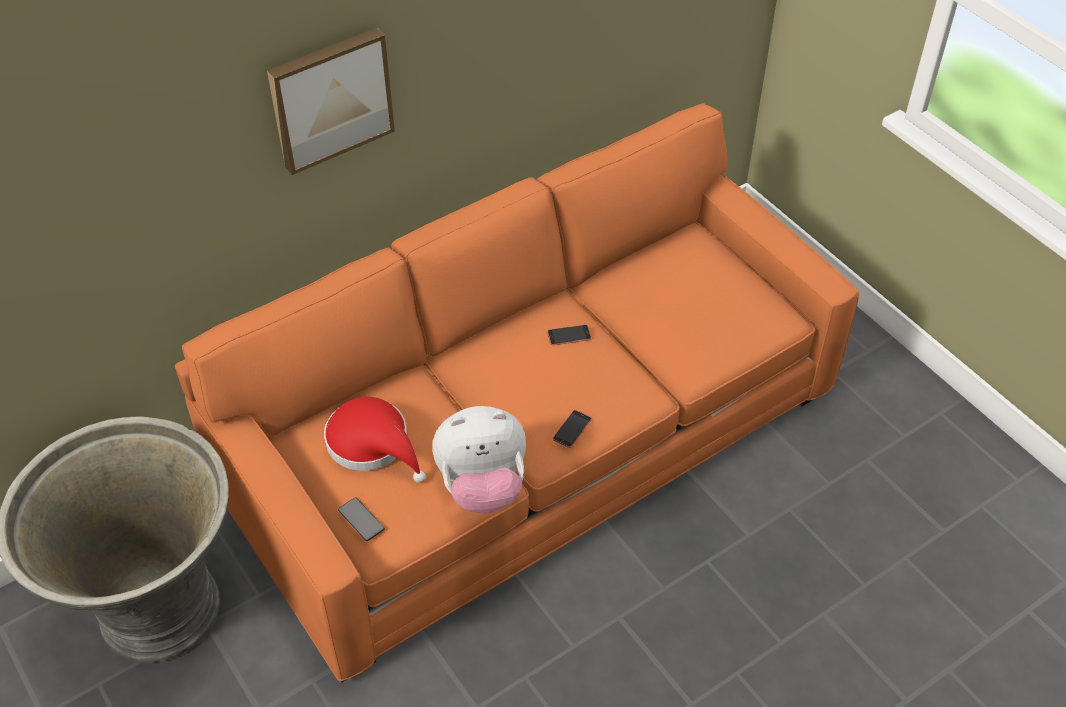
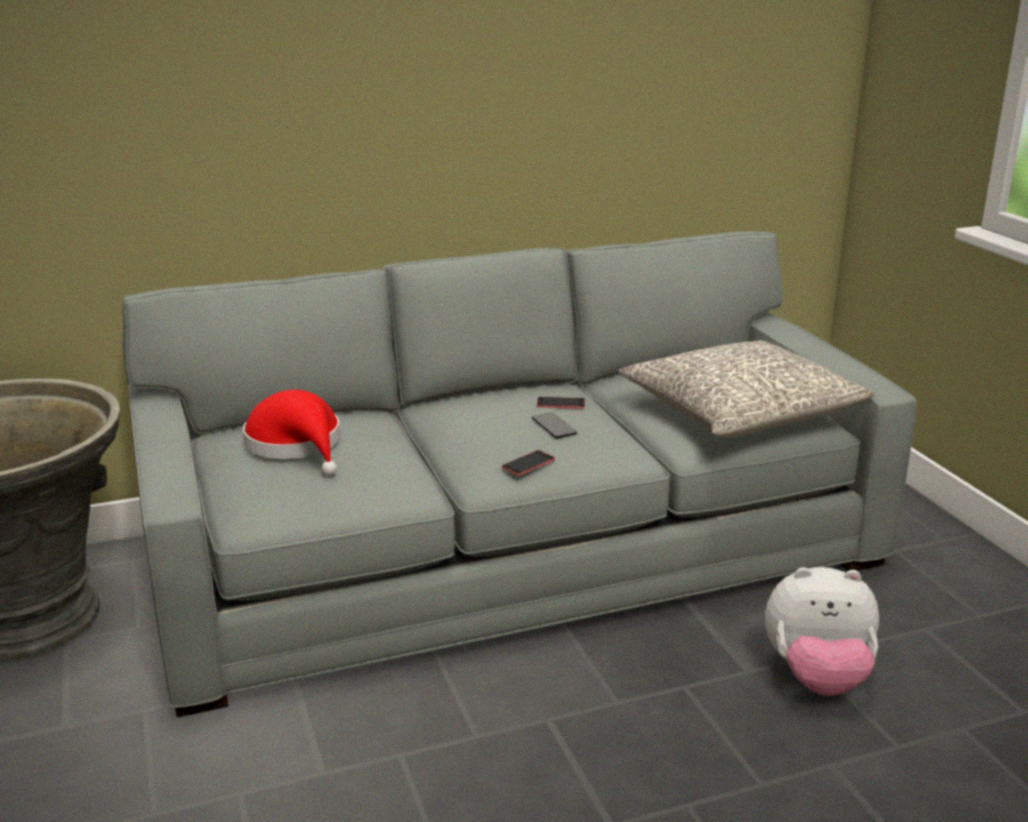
camera: 15 degrees right, 25 degrees down
orange sofa [175,103,859,682] -> grey sofa [122,231,917,718]
picture [267,28,395,175] -> none
phone [338,497,385,541] -> phone moved to [532,412,577,439]
plush toy [432,406,526,514] -> plush toy moved to [765,567,879,696]
none -> grey pillow [618,340,874,438]

